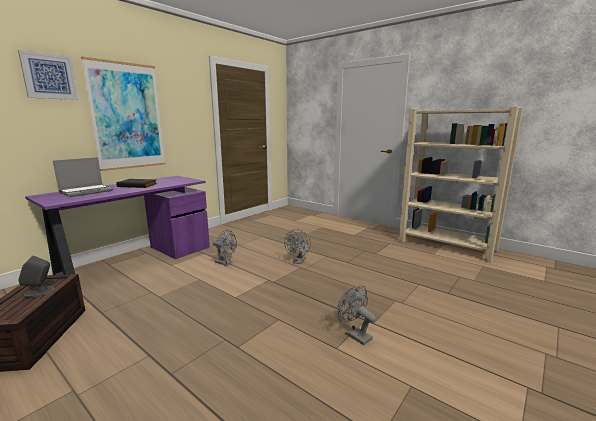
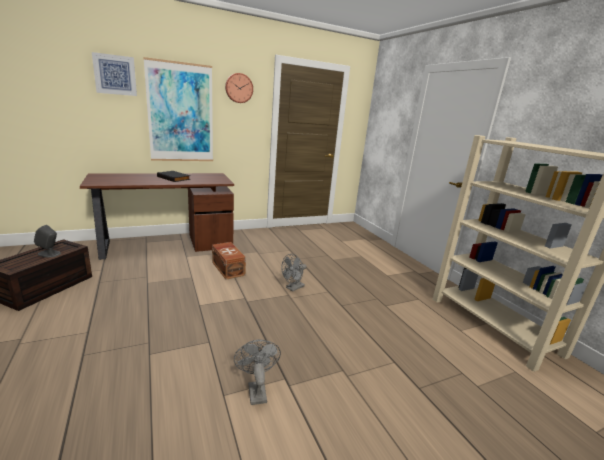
camera: 25 degrees right, 5 degrees up
purple desk [25,176,210,275] -> brown desk [80,173,234,260]
laptop [53,157,114,197] -> none
grey fan [213,230,237,266] -> brown storage box [212,242,246,280]
none -> wall clock [225,73,253,103]

